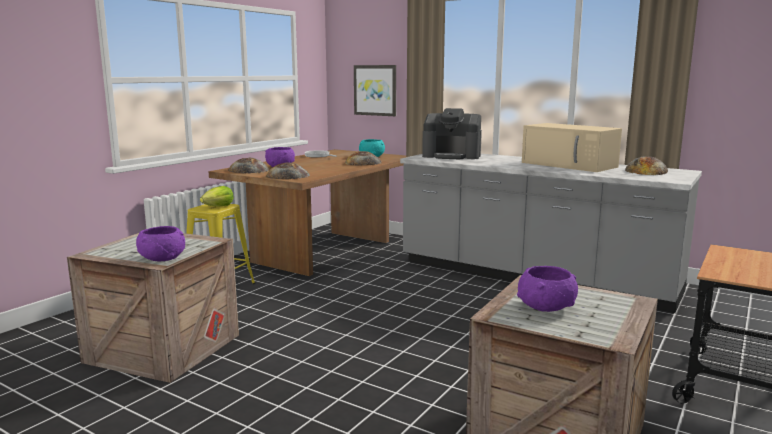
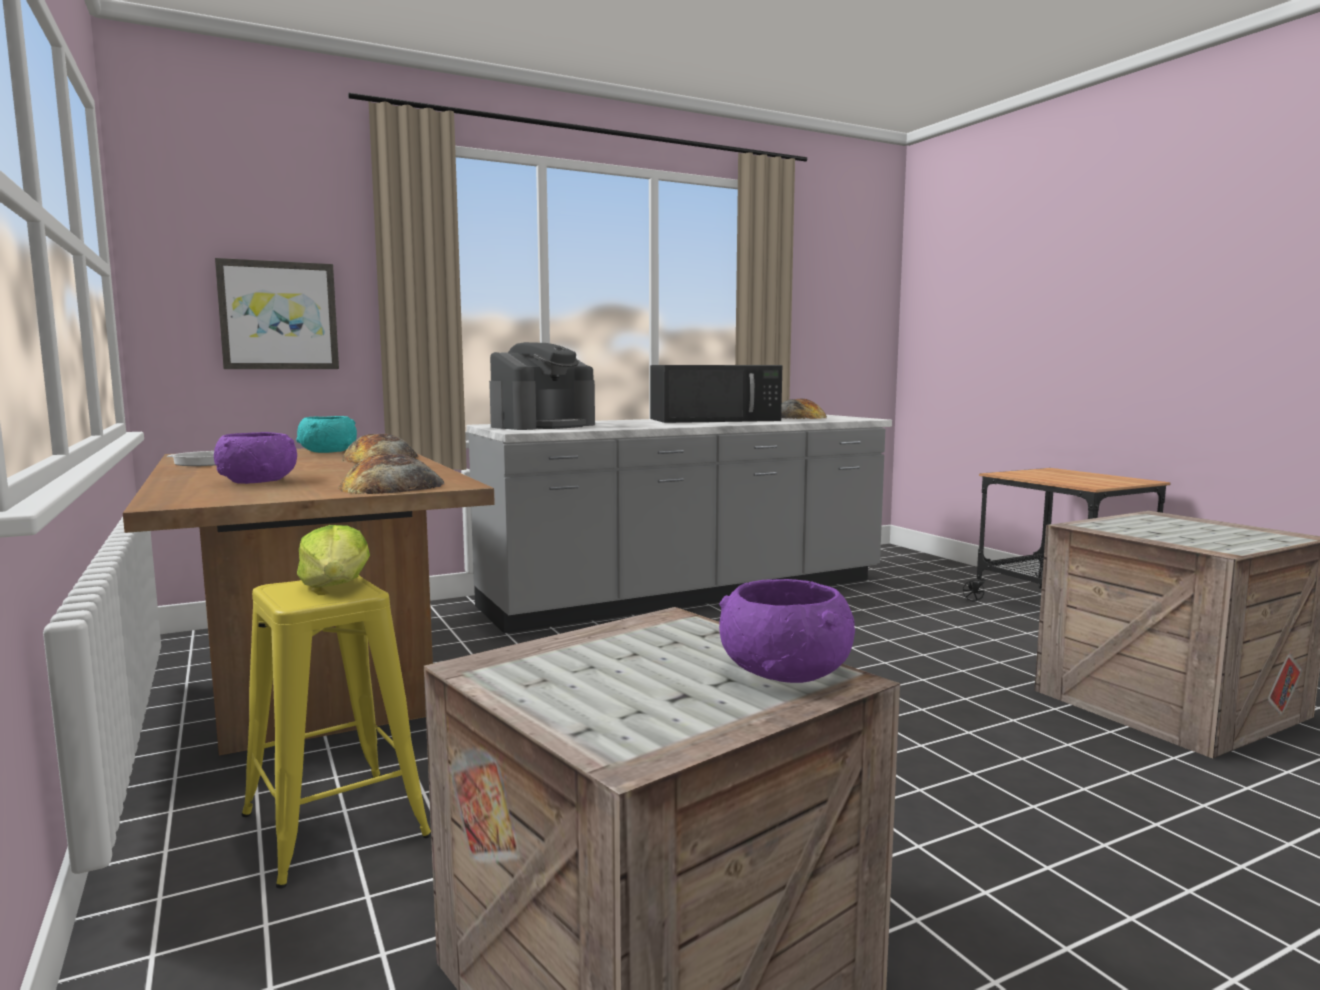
camera: 60 degrees left, 5 degrees down
bread [228,158,269,174] -> none
purple bowl [517,266,578,312] -> none
beige microwave [522,123,622,172] -> black microwave [650,365,782,423]

